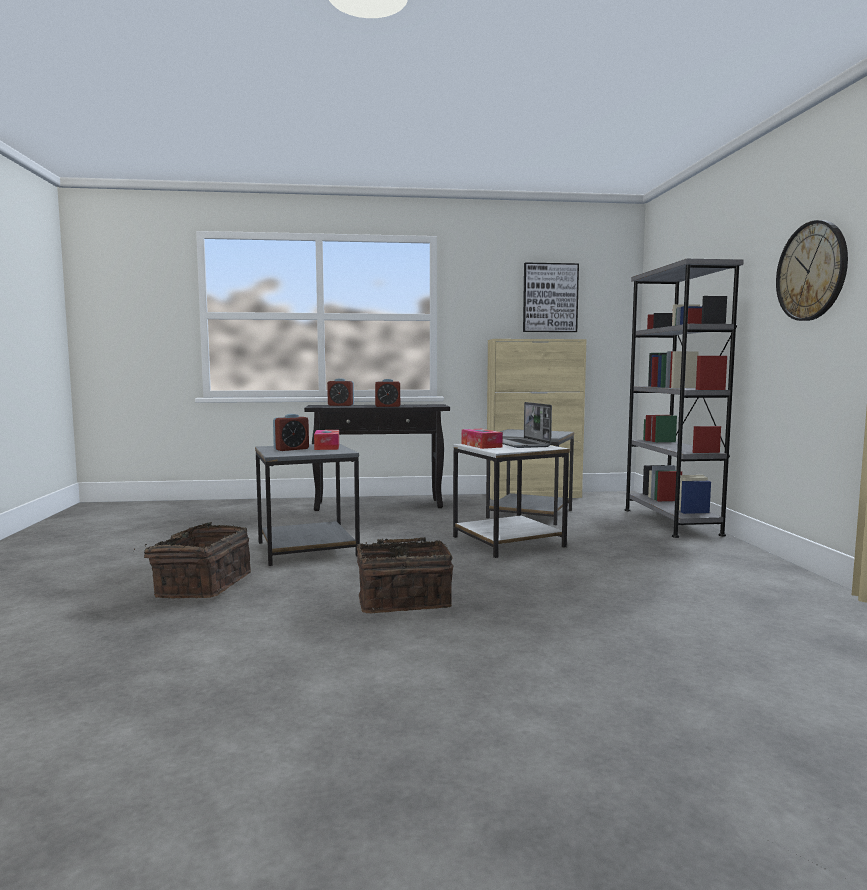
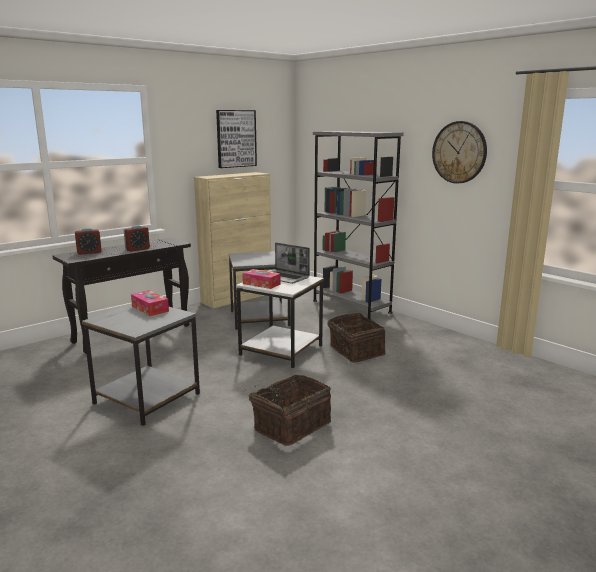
camera: 35 degrees left, 10 degrees up
basket [133,522,251,598] -> basket moved to [327,313,386,363]
alarm clock [273,414,309,451] -> none

